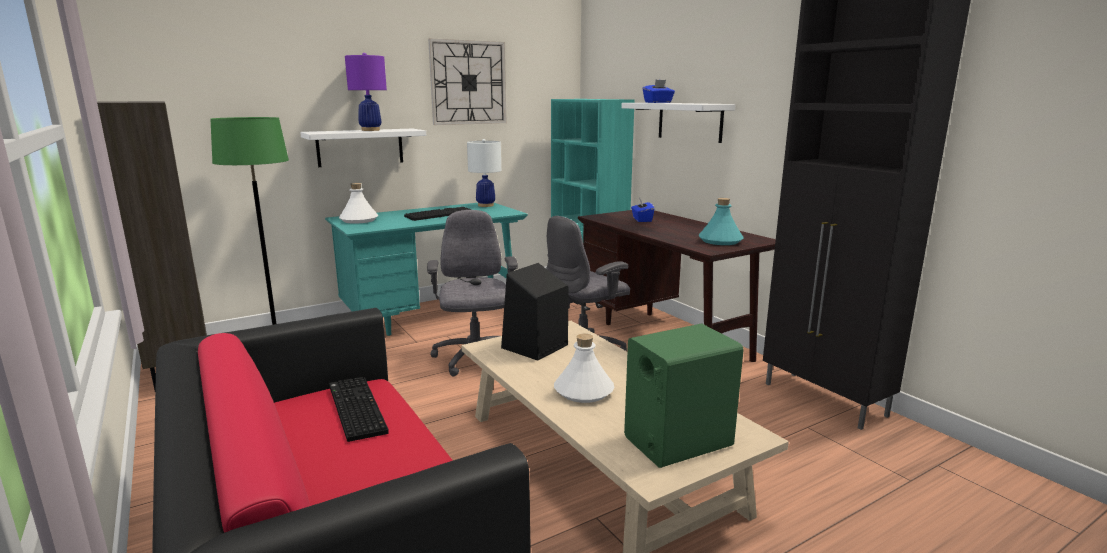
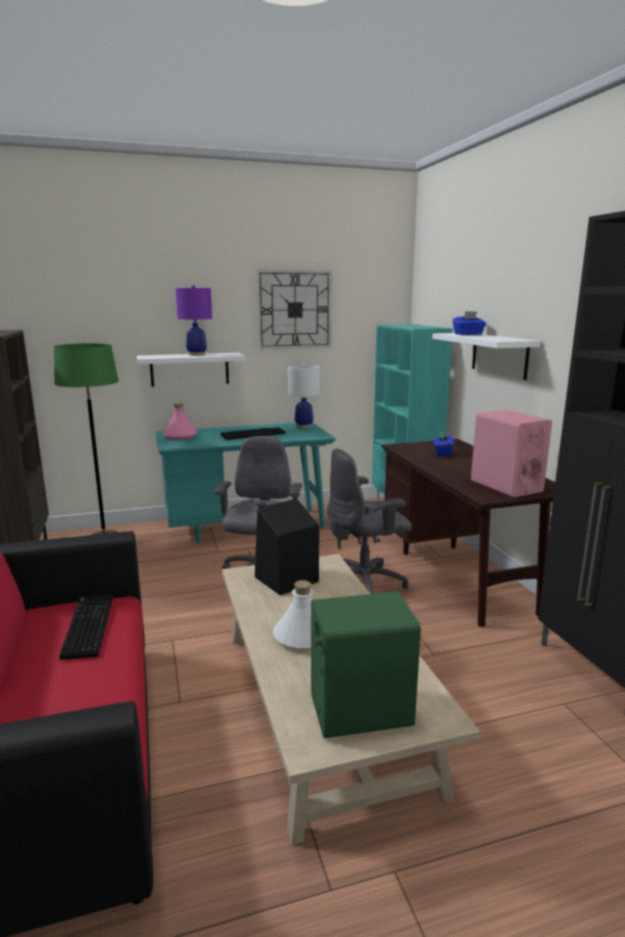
camera: 15 degrees right, 0 degrees up
white bottle [339,183,378,224] -> pink bottle [163,403,197,440]
turquoise bottle [698,198,744,245] -> pink speaker [471,410,552,498]

